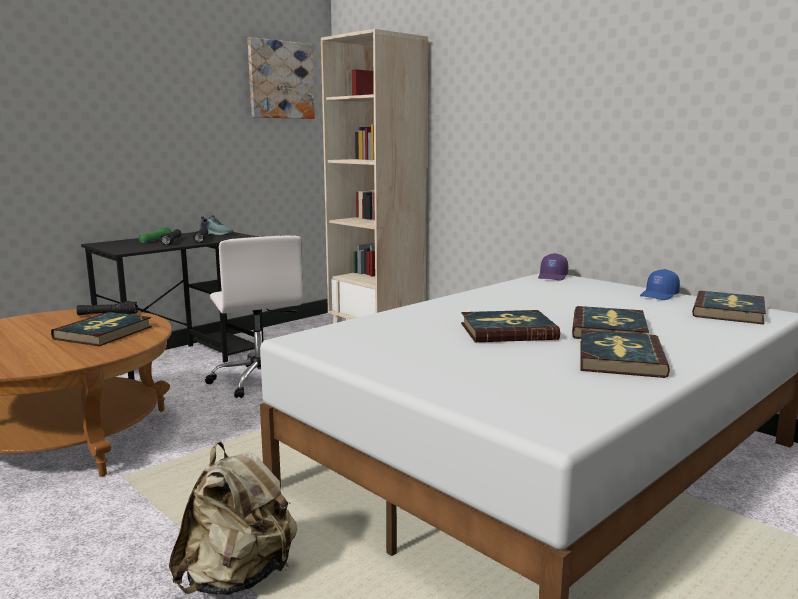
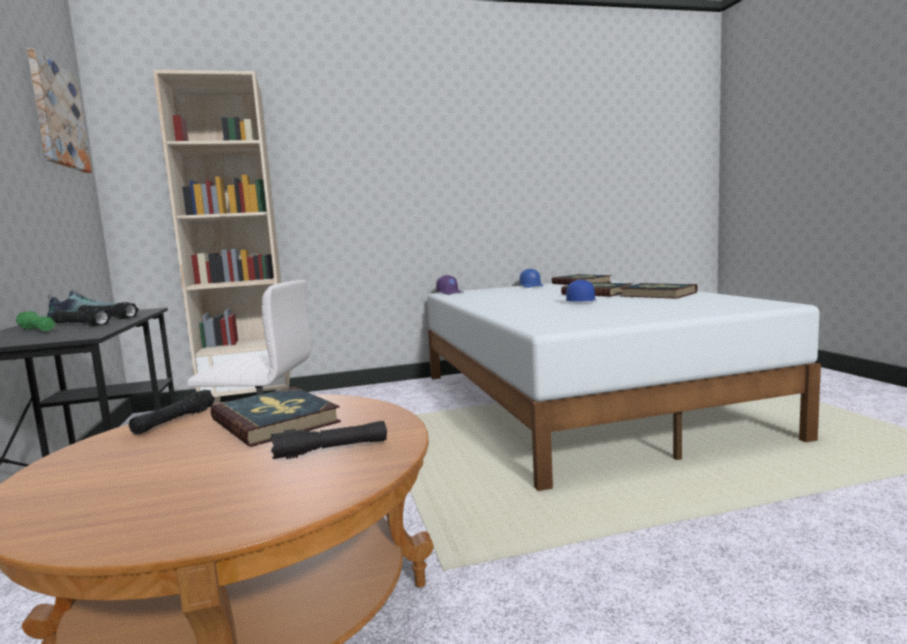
camera: 60 degrees left, 5 degrees down
beige backpack [169,442,297,595] -> none
book [461,310,560,342] -> blue cap [566,279,596,301]
none -> black flashlight [270,421,387,459]

